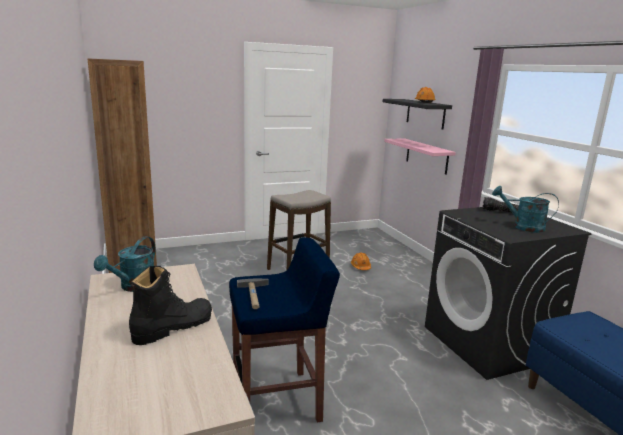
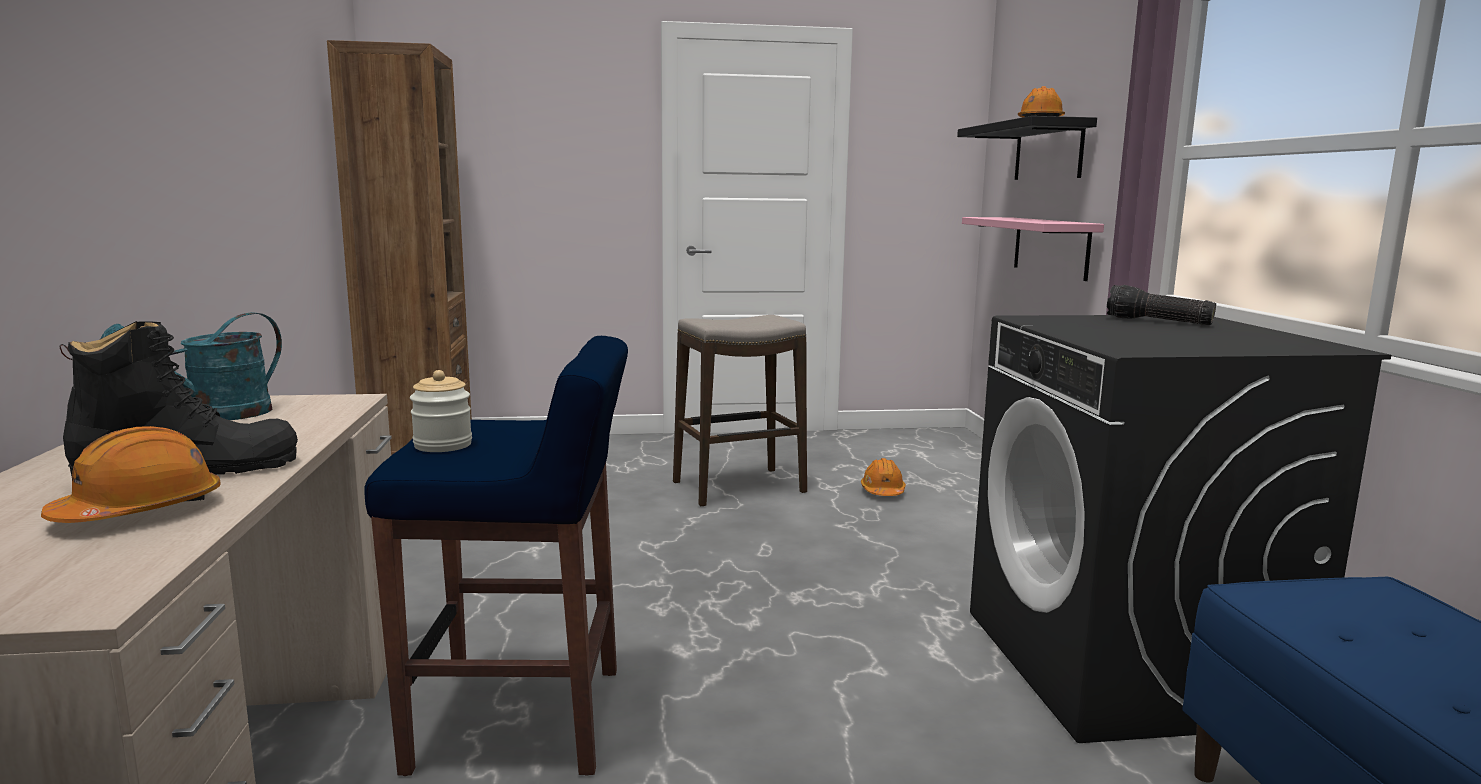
camera: 15 degrees right, 5 degrees down
hammer [237,278,269,309] -> jar [410,370,472,452]
turquoise watering can [492,186,559,233] -> none
none -> orange hard hat [41,426,221,523]

